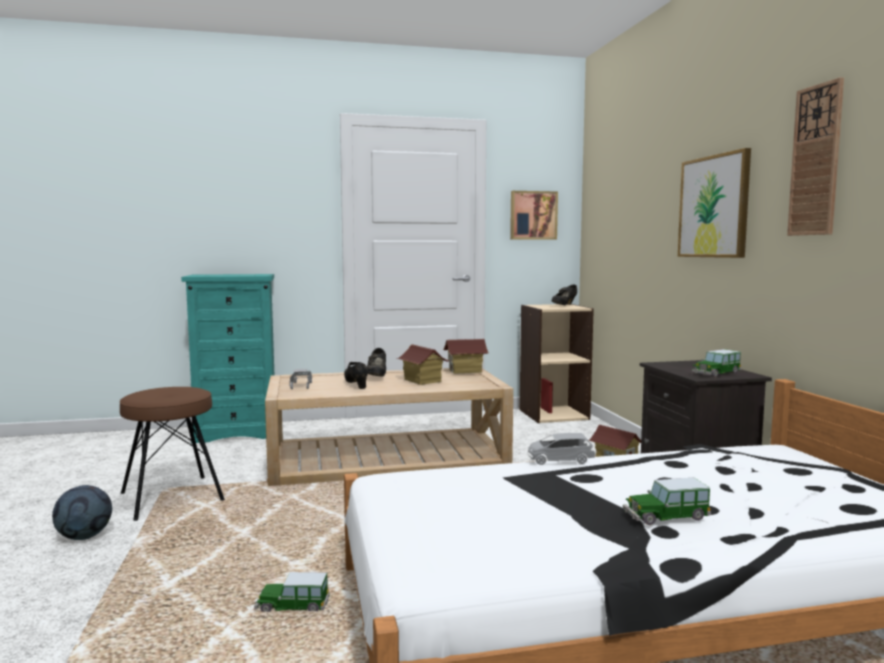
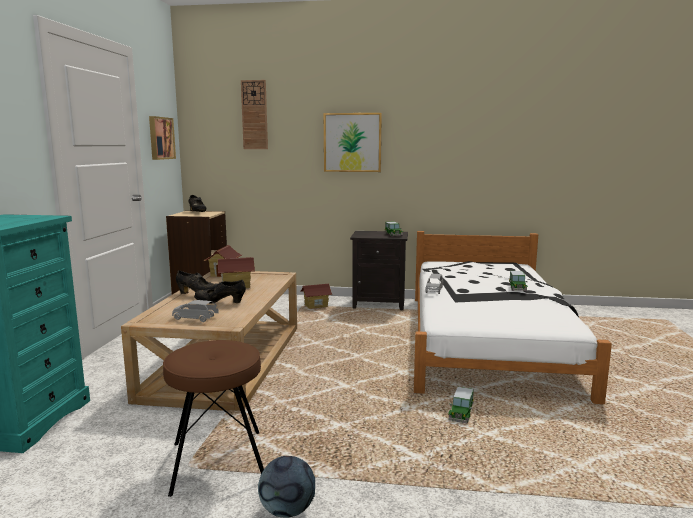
camera: 70 degrees left, 5 degrees up
wall clock [787,77,844,236] -> wall clock moved to [241,80,268,149]

